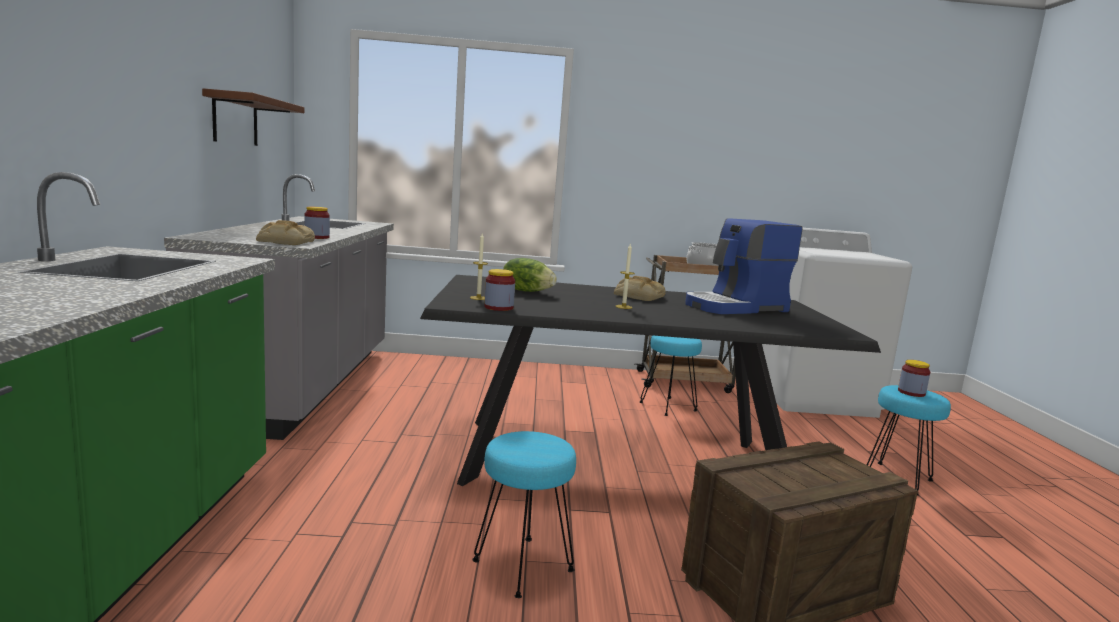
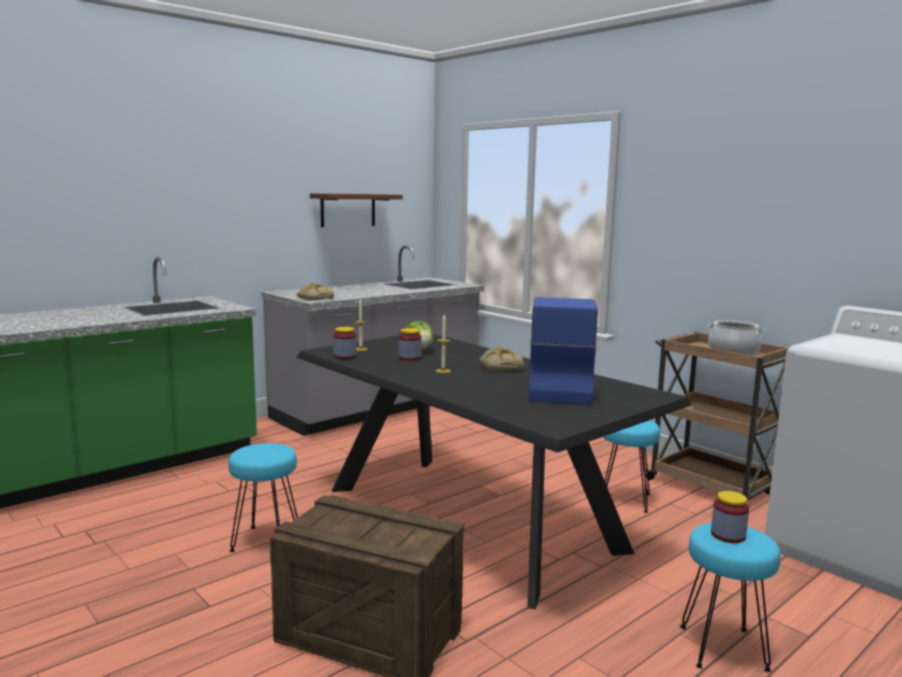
camera: 50 degrees right, 0 degrees up
jar [304,207,330,239] -> jar moved to [398,328,421,361]
coffee machine [685,218,802,314] -> coffee machine turned 75 degrees clockwise [529,297,598,405]

